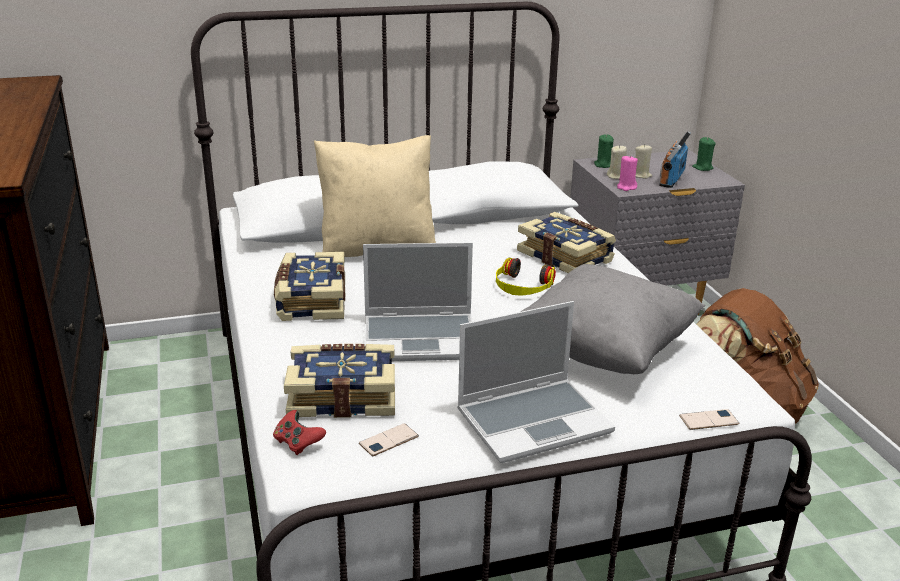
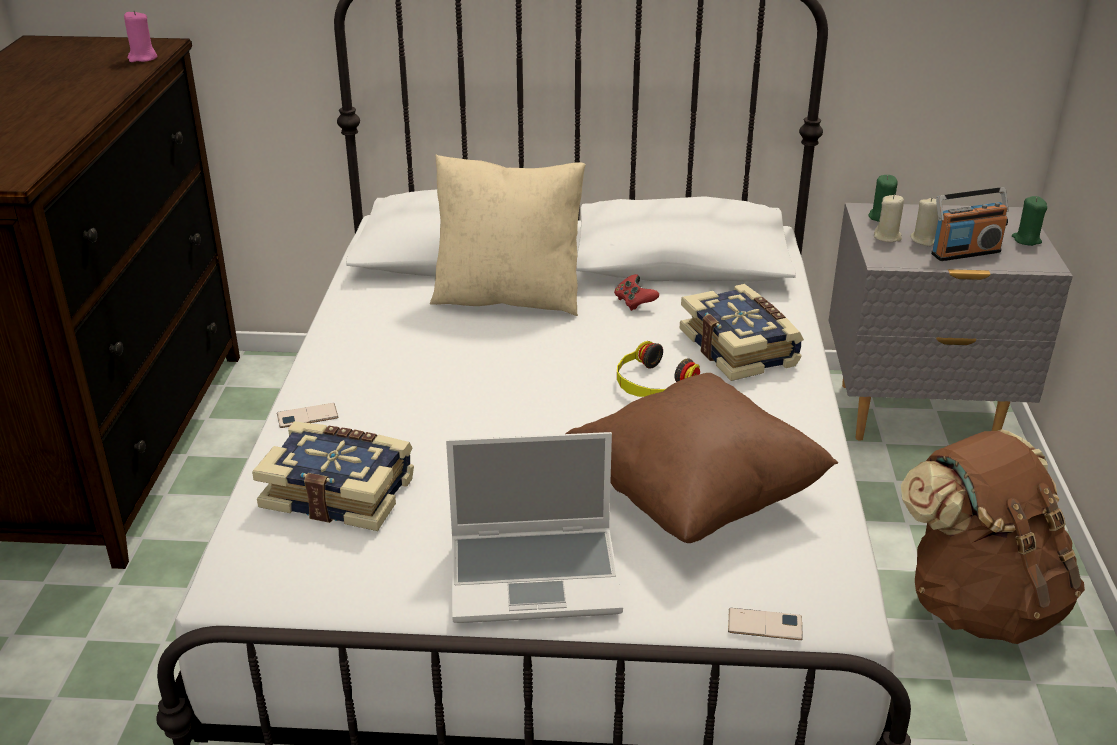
camera: 20 degrees right, 5 degrees up
red game controller [273,410,326,455] -> red game controller moved to [614,274,659,311]
book [274,252,345,321] -> none
phone [359,423,419,456] -> phone moved to [277,403,339,428]
laptop [363,242,473,361] -> none
grey pillow [521,264,705,374] -> brown pillow [565,373,838,543]
pink candle [617,155,638,191] -> pink candle moved to [124,10,157,62]
radio [659,131,691,188] -> radio turned 150 degrees counterclockwise [931,187,1009,261]

